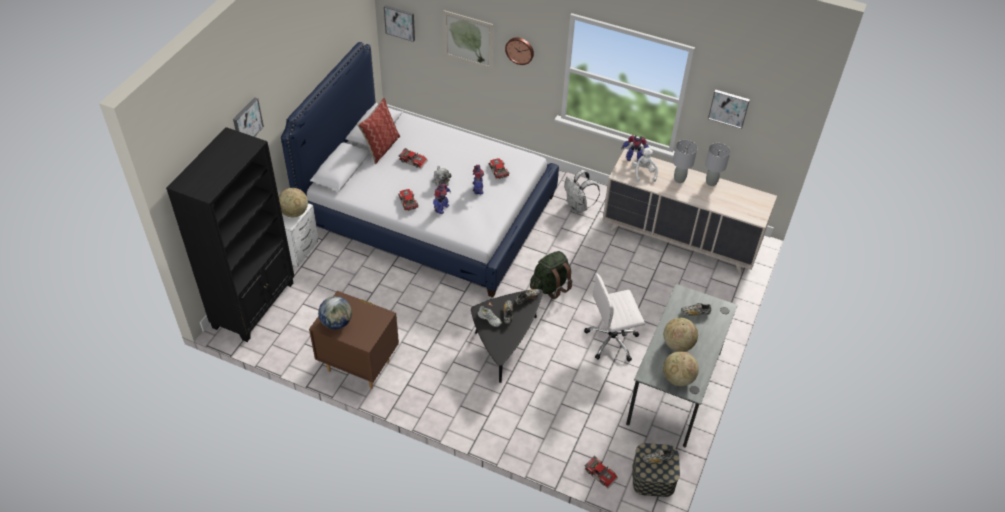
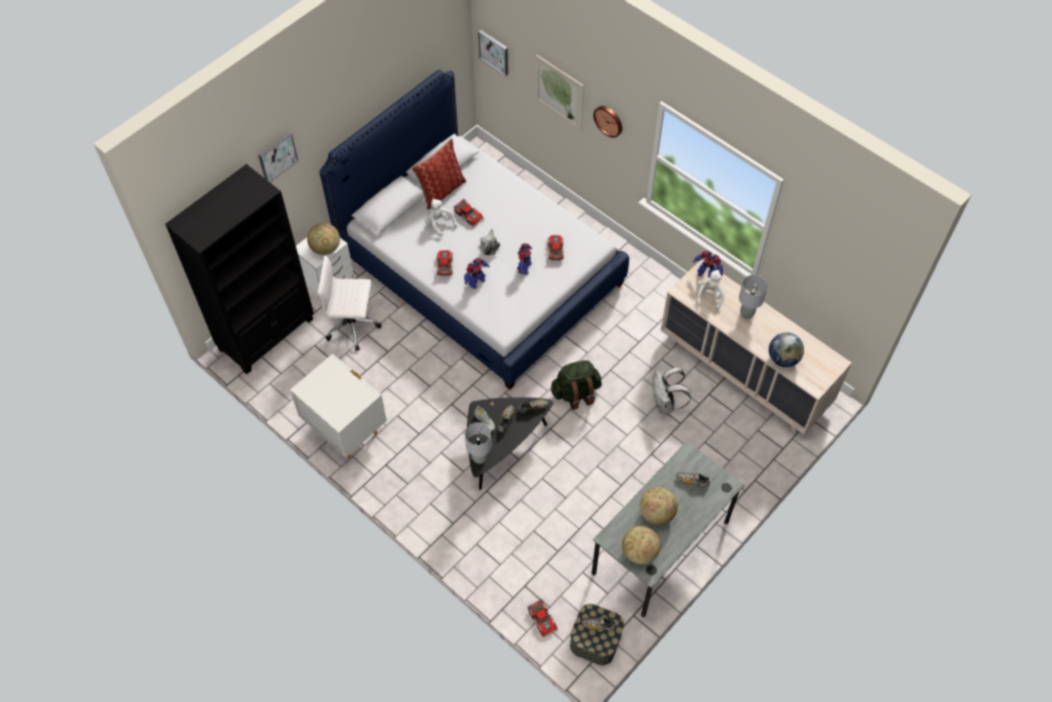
camera: 20 degrees right, 10 degrees up
brown nightstand [309,291,399,389] -> white nightstand [290,354,387,460]
globe [318,296,352,330] -> globe moved to [769,333,804,367]
white backpack [564,170,600,213] -> white backpack moved to [652,367,691,413]
white office chair [584,273,645,362] -> white office chair moved to [317,256,381,351]
grey table lamp [705,143,731,186] -> grey table lamp moved to [465,422,491,464]
picture [708,90,750,129] -> none
none -> white plush toy [425,199,457,237]

